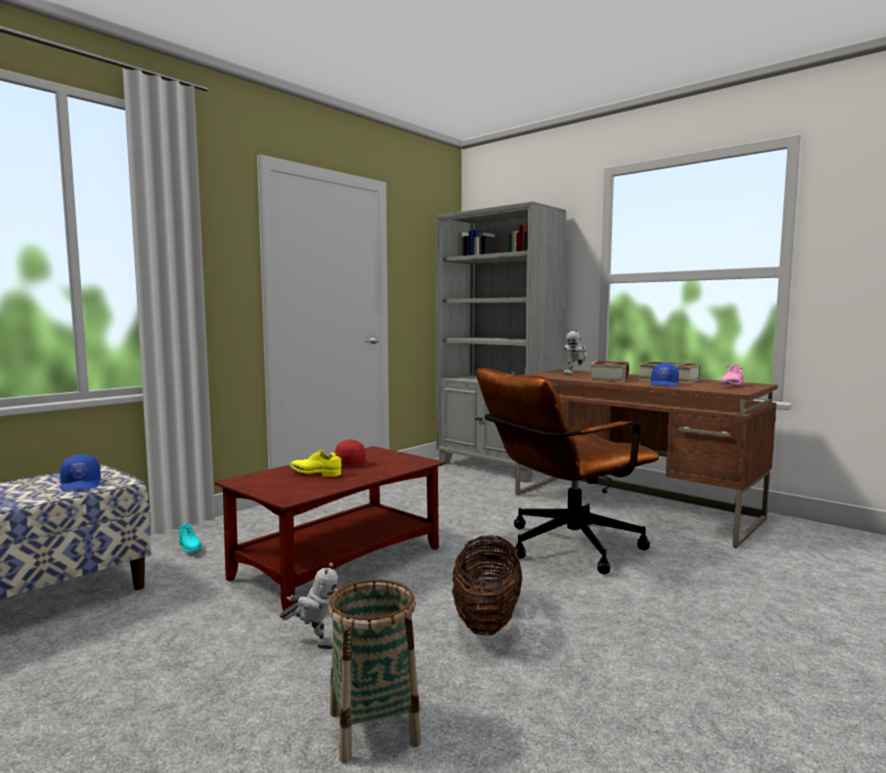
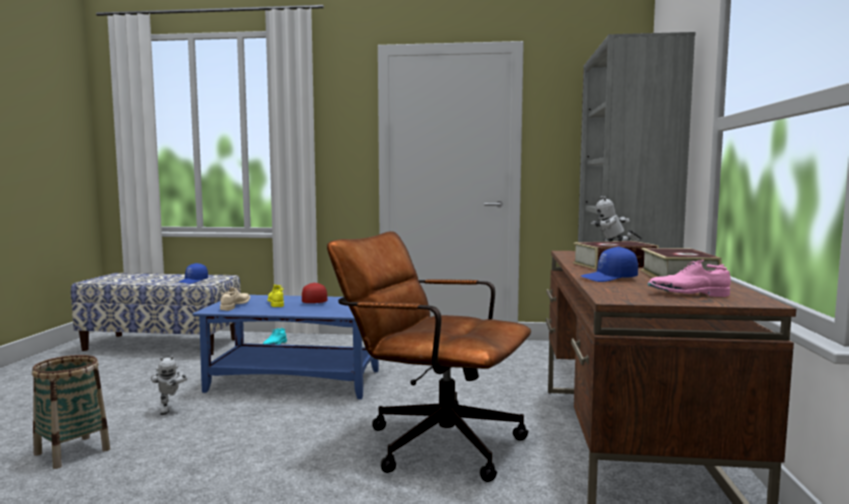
camera: 55 degrees right, 0 degrees up
brown coffee table [214,446,445,611] -> blue coffee table [193,295,379,399]
basket [452,535,523,635] -> none
none -> beige shoe [220,287,250,311]

